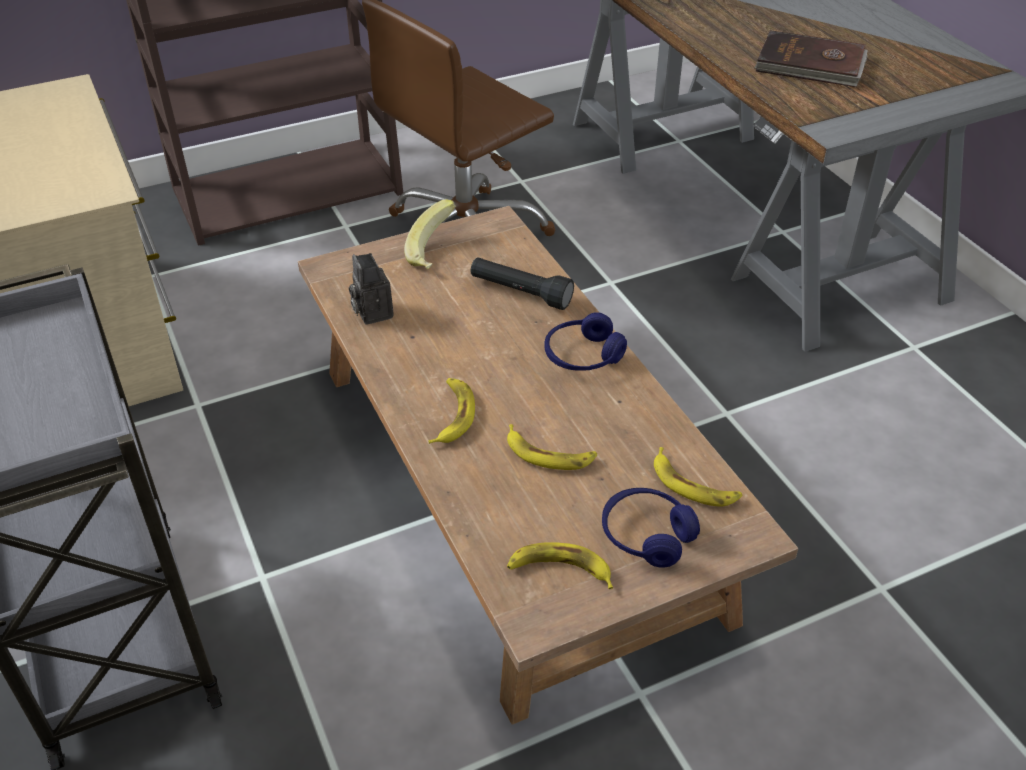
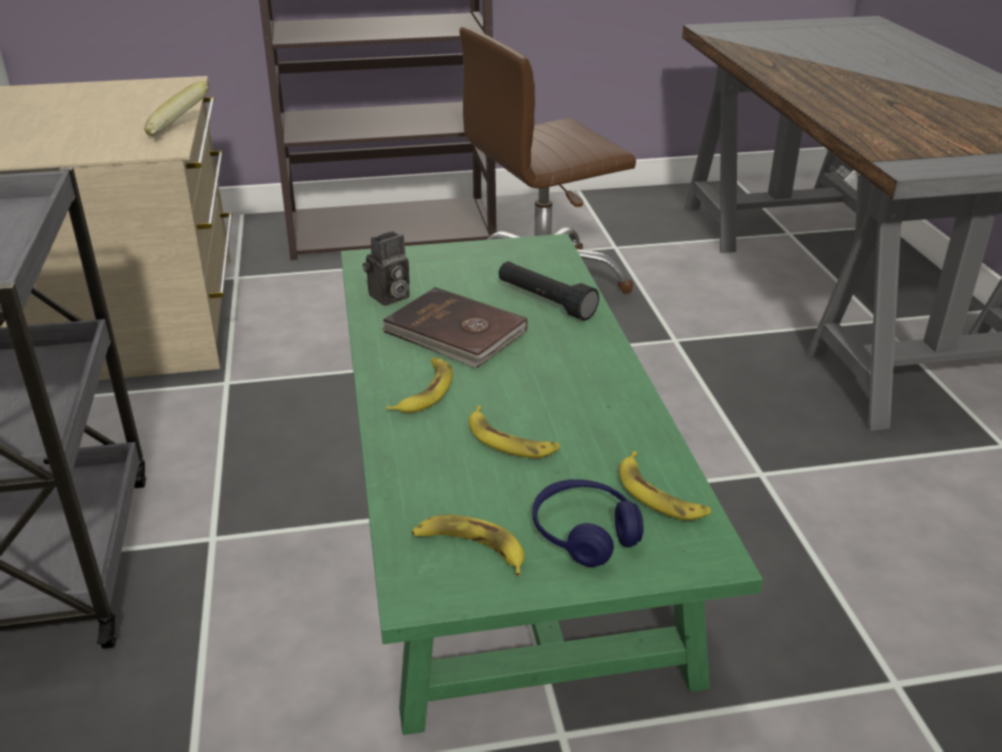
camera: 15 degrees right, 10 degrees down
brown coffee table [298,206,798,725] -> green coffee table [341,234,763,735]
camera [349,253,394,325] -> camera turned 120 degrees counterclockwise [363,231,410,306]
banana [404,200,456,270] -> banana moved to [144,81,210,136]
blue headphones [544,312,627,371] -> none
brown book [754,30,868,87] -> brown book moved to [382,287,527,367]

